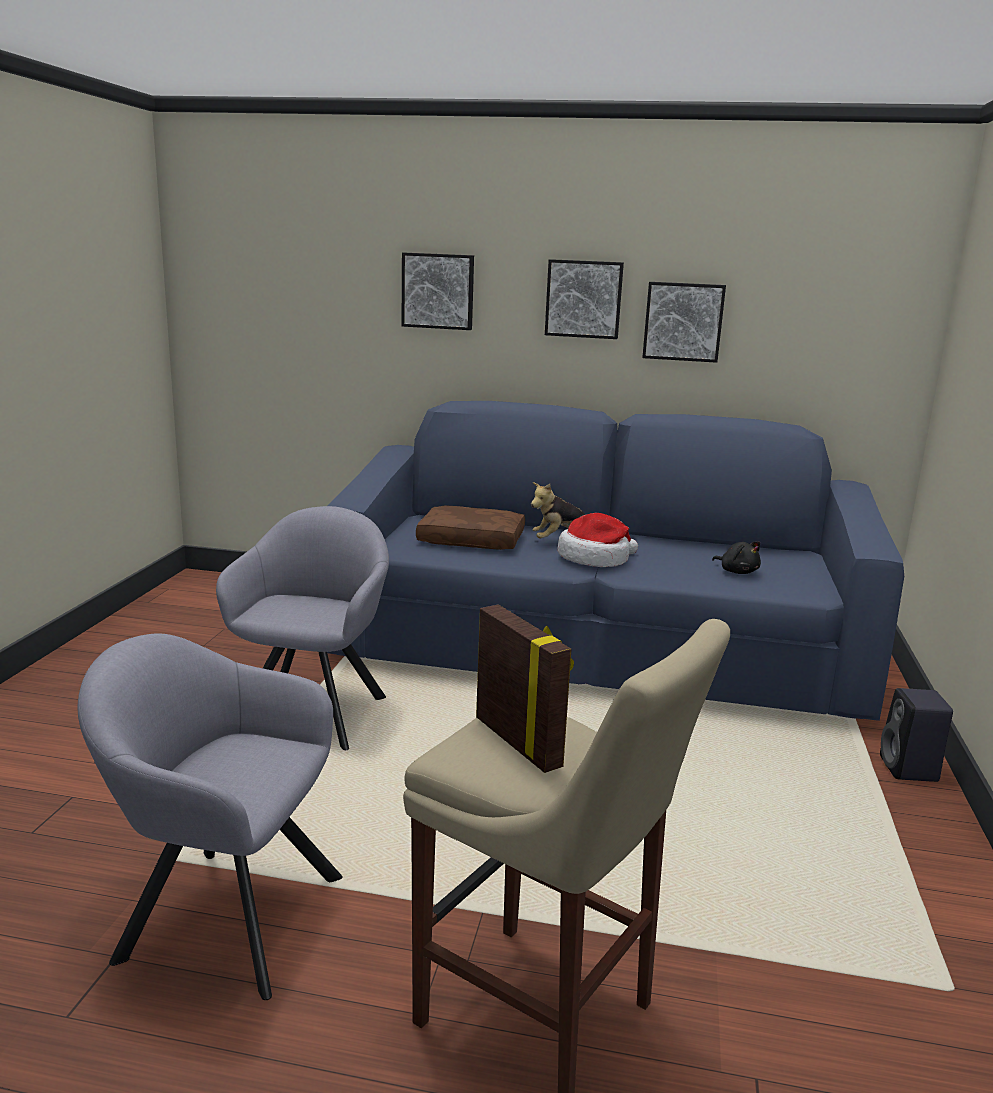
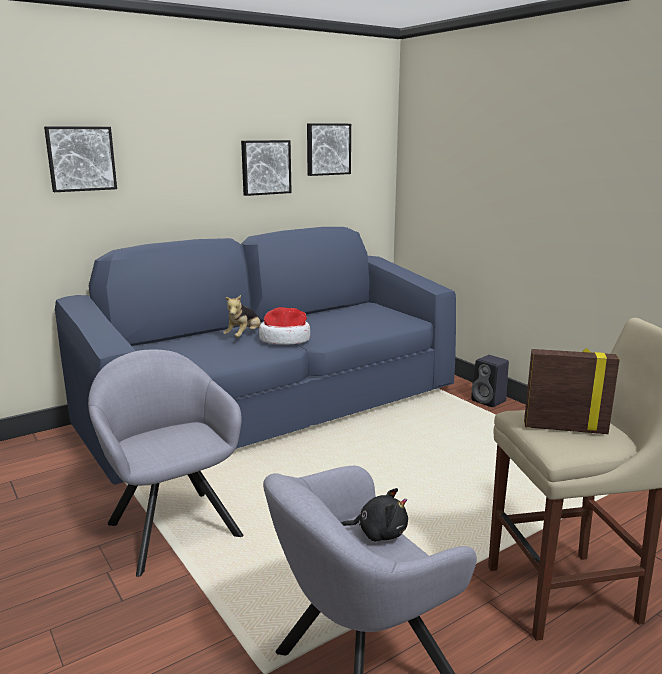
camera: 45 degrees left, 0 degrees up
brown pillow [416,505,525,550] -> none
picture [545,259,624,339] -> picture moved to [307,123,351,176]
black plush toy [712,541,761,574] -> black plush toy moved to [341,488,408,542]

